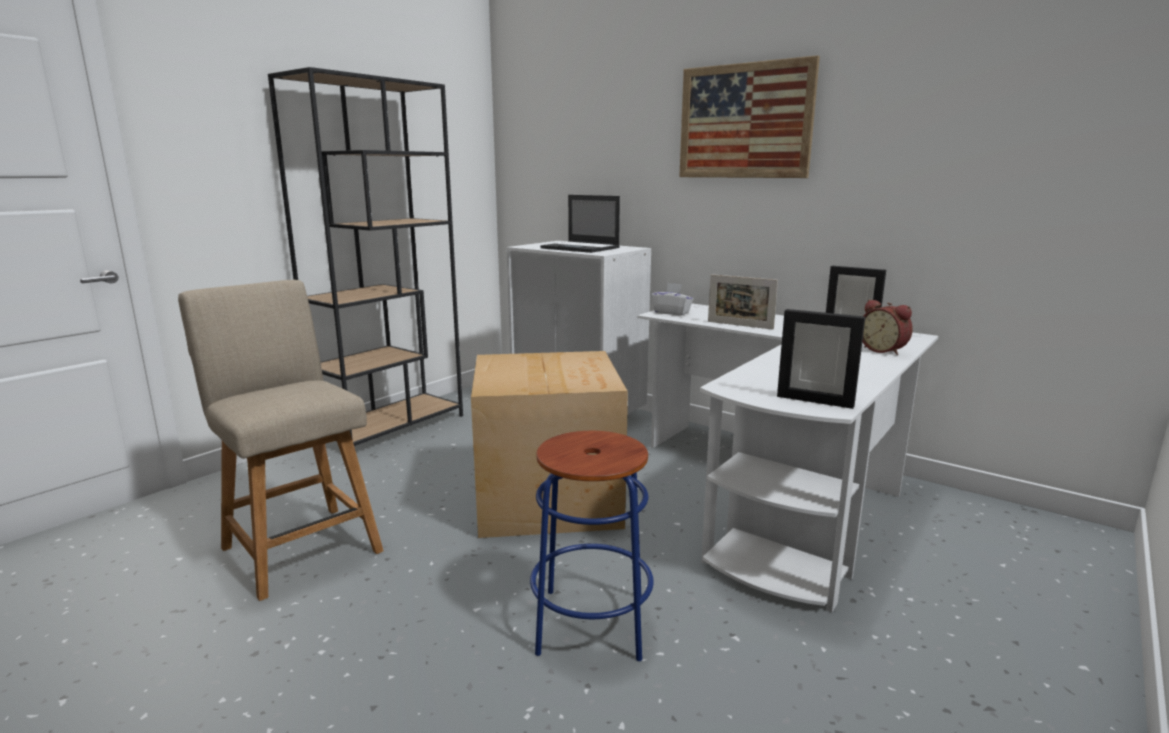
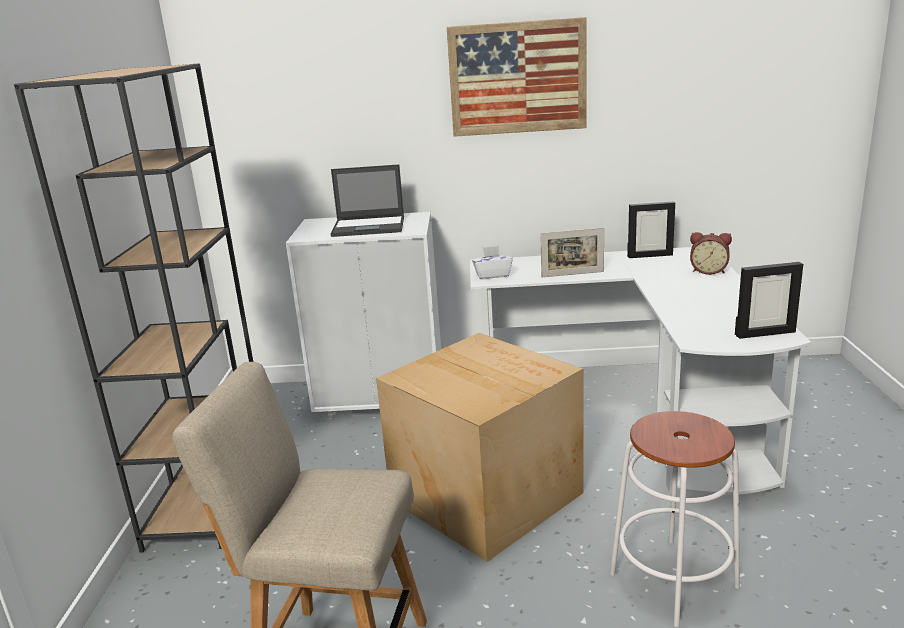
camera: 35 degrees left, 5 degrees up
blue stool [530,431,654,661] -> white stool [610,411,740,627]

